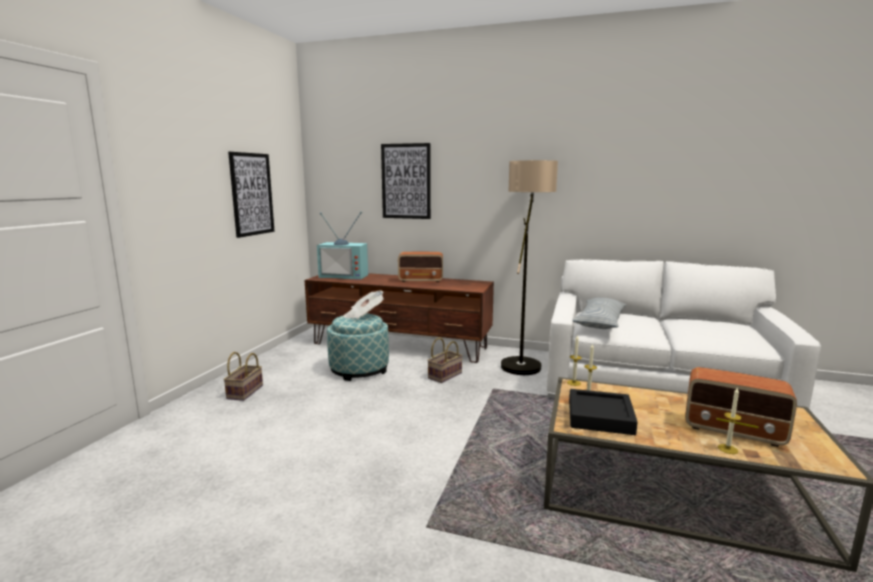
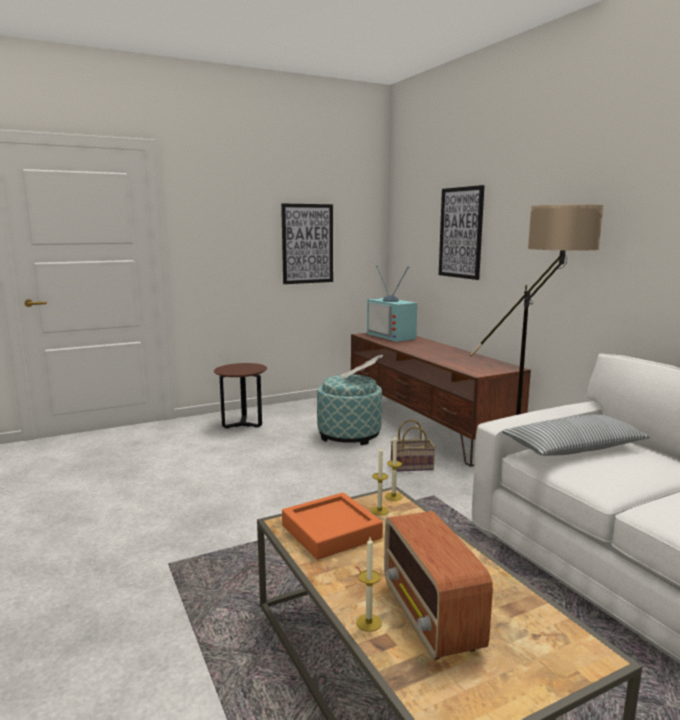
camera: 45 degrees right, 0 degrees up
basket [223,352,263,401] -> brown side table [214,363,267,428]
radio [398,252,443,282] -> none
black tray [569,389,638,435] -> orange tray [282,493,383,560]

